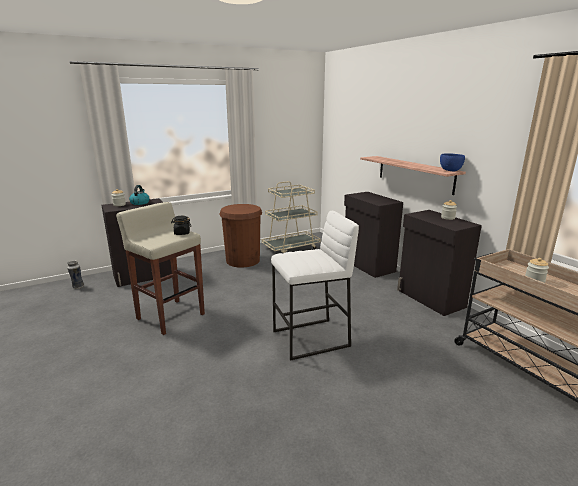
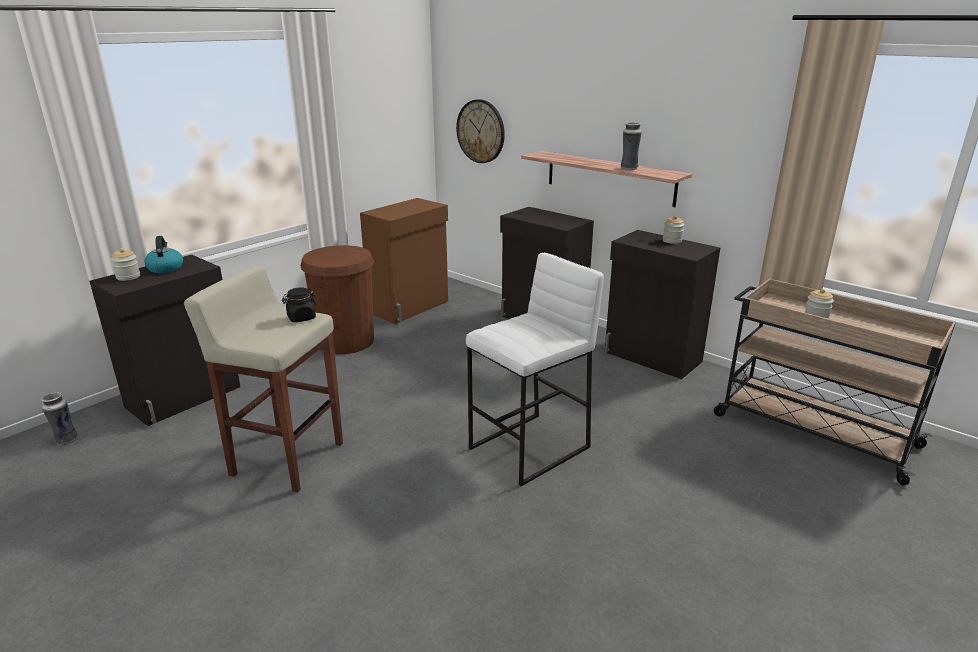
camera: 20 degrees left, 5 degrees up
beige cart [262,181,321,253] -> brown cabinet [360,198,448,324]
blue bowl [440,153,465,171] -> none
none -> wall clock [456,99,505,163]
none -> vase [621,122,642,170]

